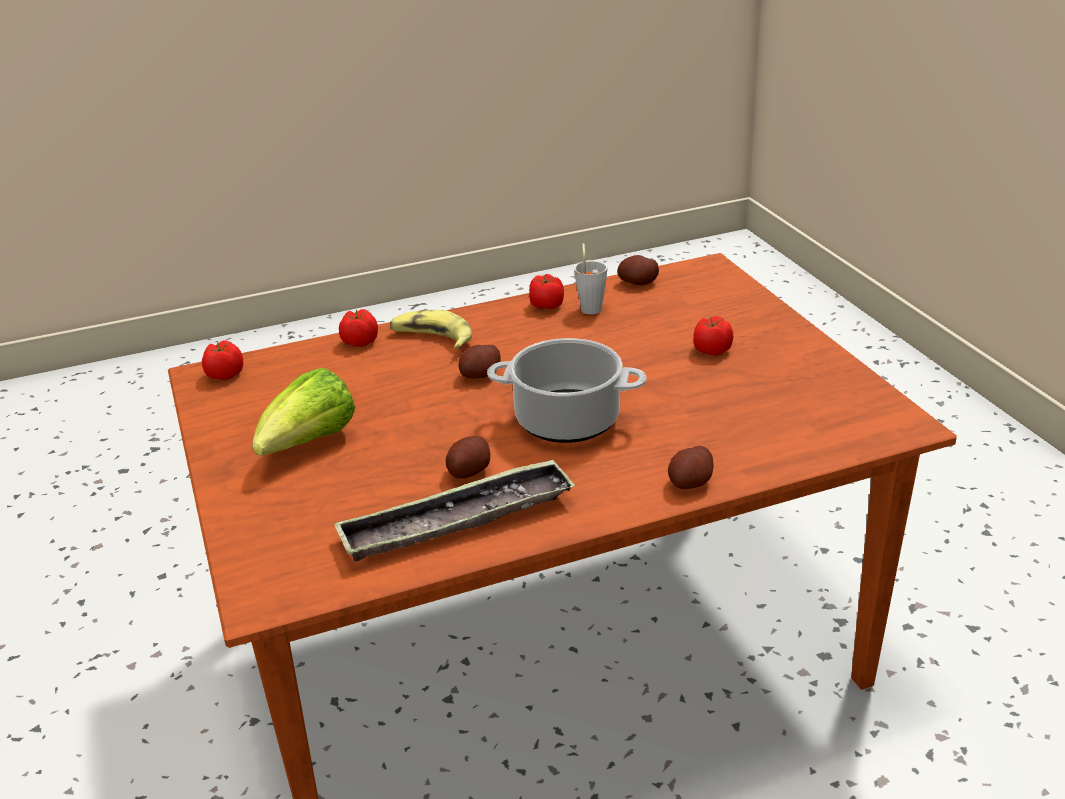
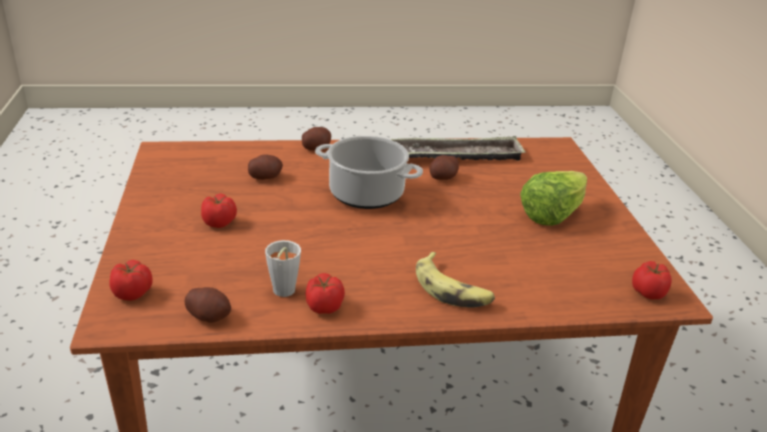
camera: 170 degrees left, 0 degrees up
tomato [339,309,378,347] -> tomato moved to [109,260,153,301]
potato [459,345,501,379] -> potato moved to [248,154,283,180]

